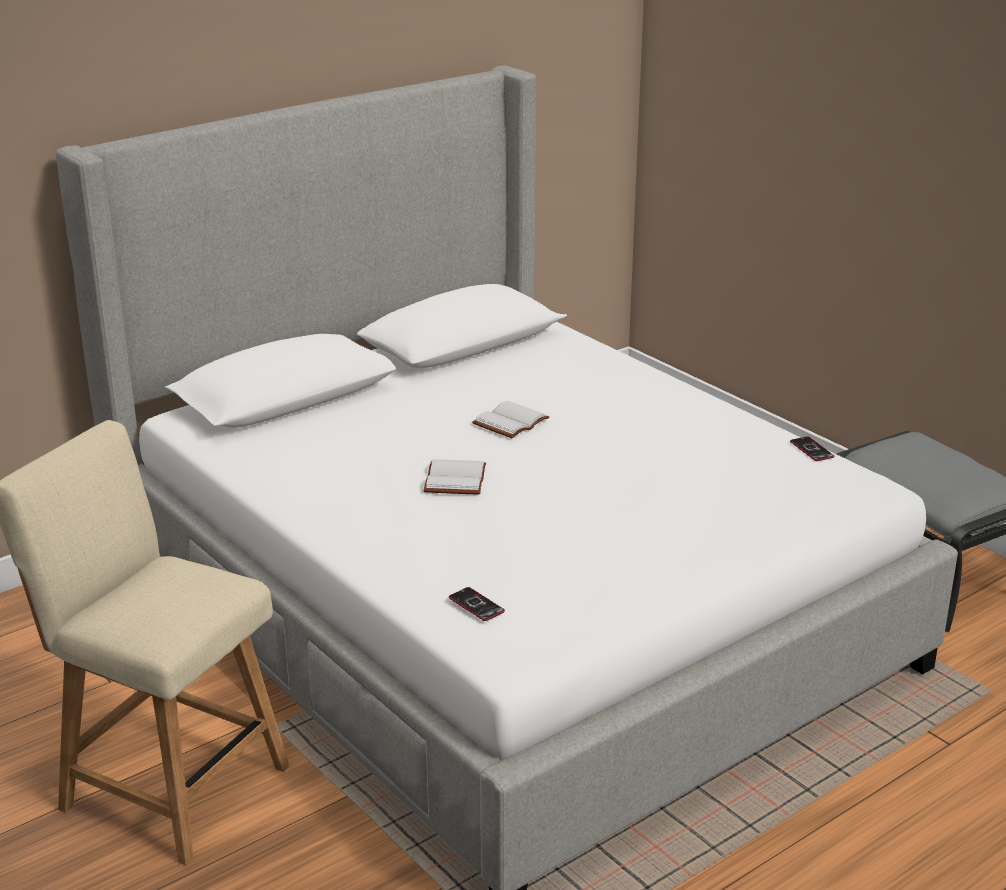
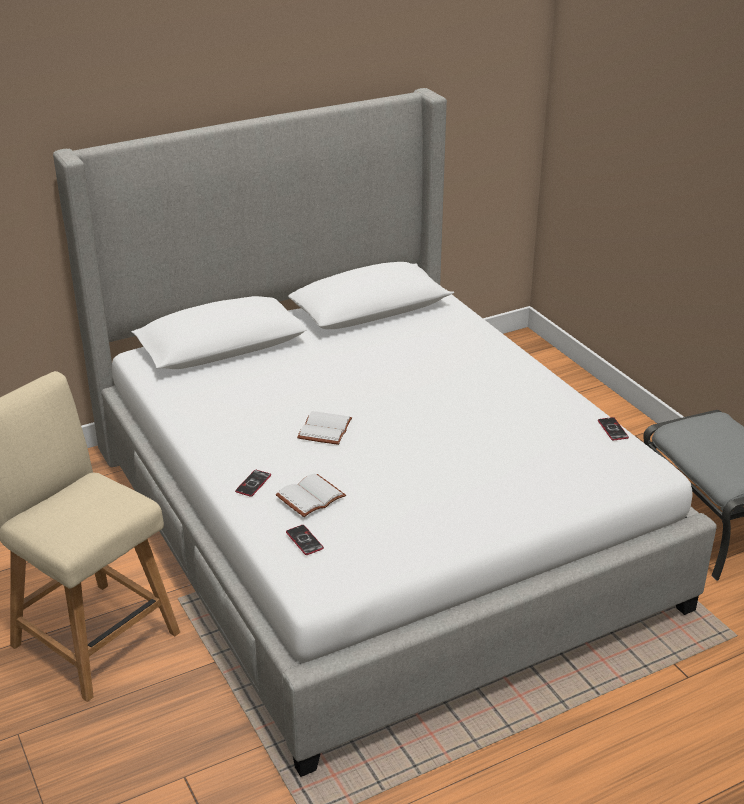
camera: 10 degrees right, 5 degrees up
white book [472,401,549,438] -> white book moved to [276,473,346,517]
none -> phone [235,470,271,497]

